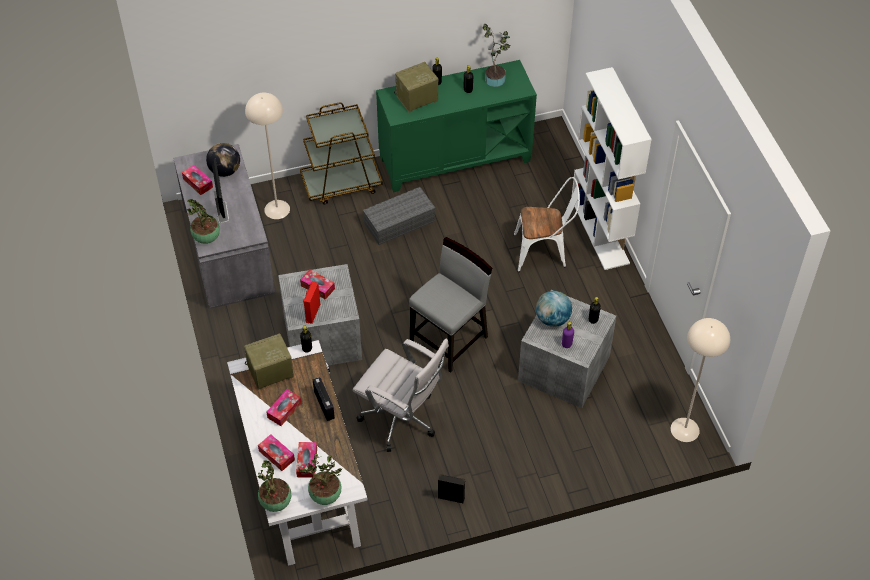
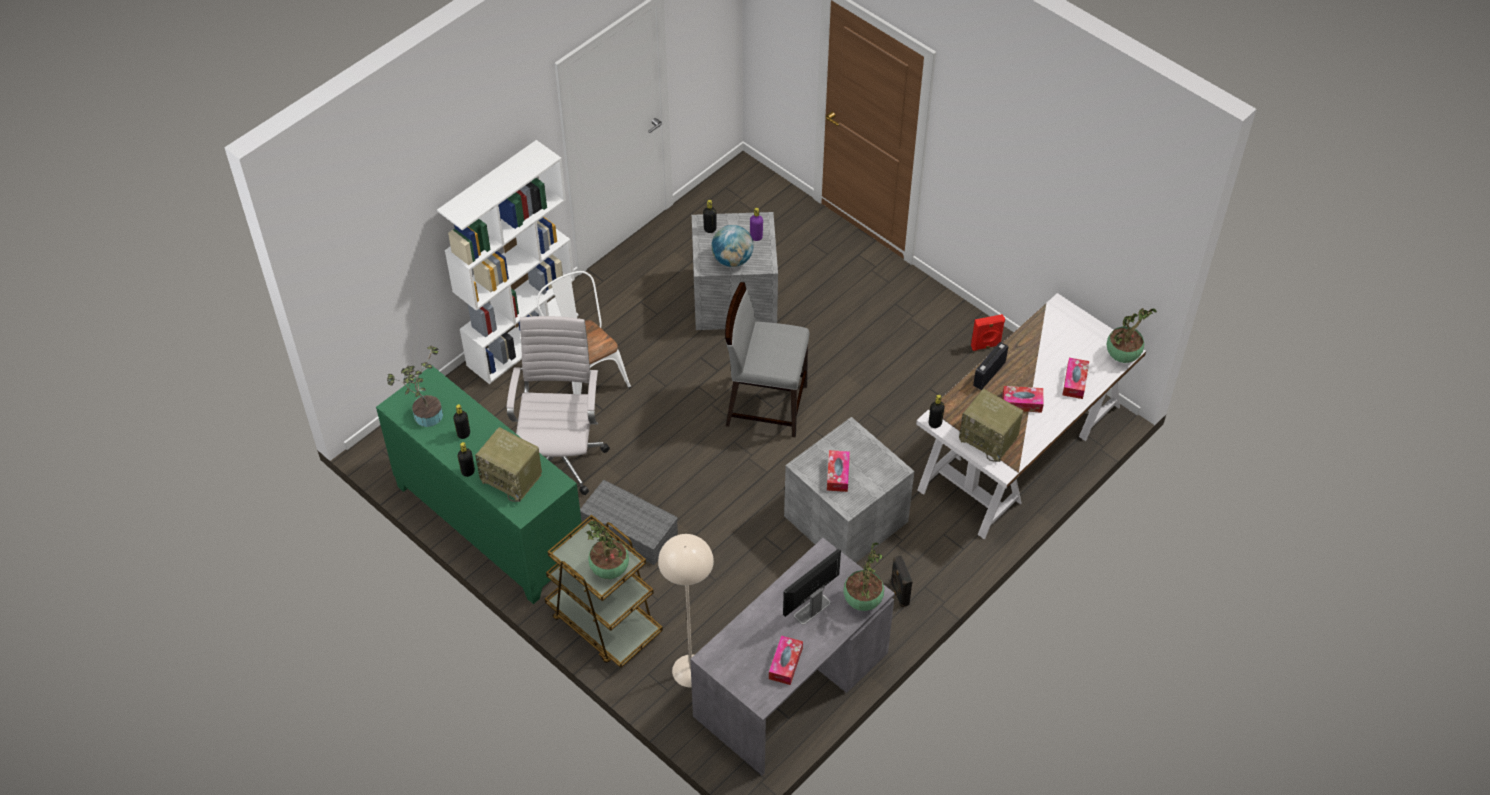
camera: 120 degrees left, 0 degrees up
globe [206,143,240,177] -> none
tissue box [296,442,317,478] -> none
potted plant [299,454,342,505] -> potted plant moved to [586,521,629,579]
red speaker [303,281,320,324] -> red speaker moved to [971,314,1005,351]
white office chair [353,338,449,452] -> white office chair moved to [506,316,610,495]
black speaker [438,474,466,503] -> black speaker moved to [890,555,912,608]
beige floor lamp [671,318,730,442] -> none

